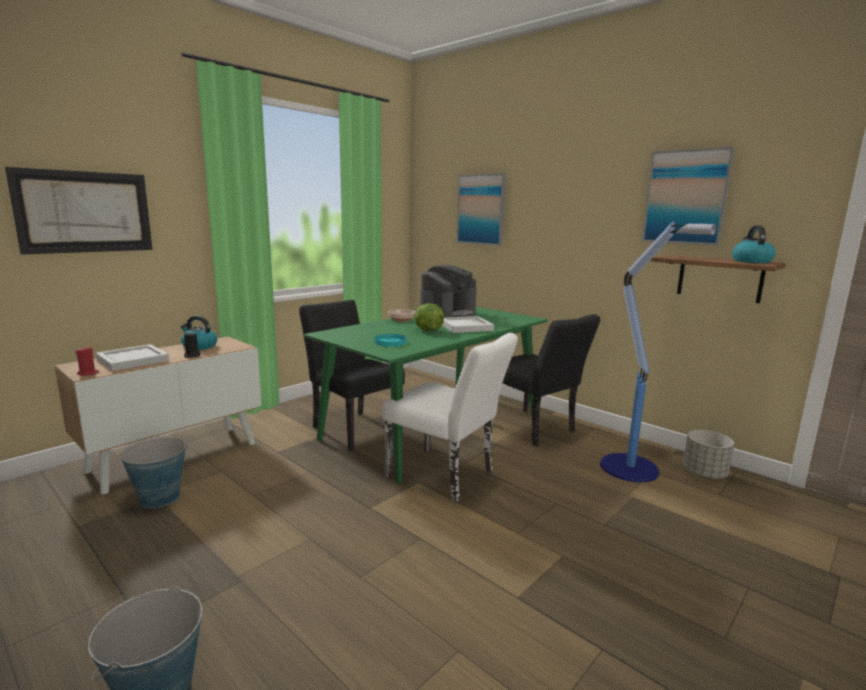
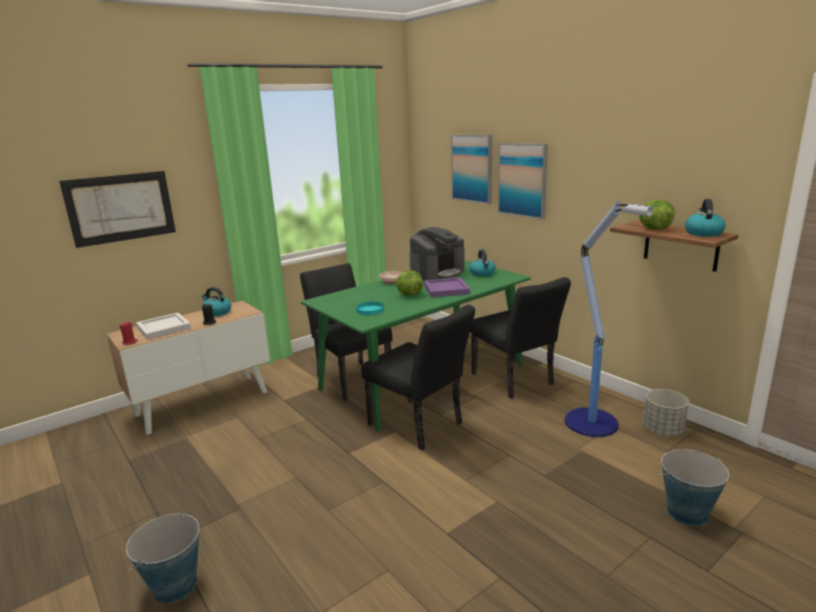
camera: 10 degrees right, 5 degrees up
bucket [119,437,187,508] -> bucket moved to [658,449,729,526]
white chair [382,333,518,502] -> black chair [361,305,475,450]
white tray [442,316,494,333] -> purple tray [424,277,470,297]
picture [642,147,735,246] -> picture moved to [498,143,548,220]
none -> kettle [470,249,496,277]
none -> lettuce [639,200,674,230]

